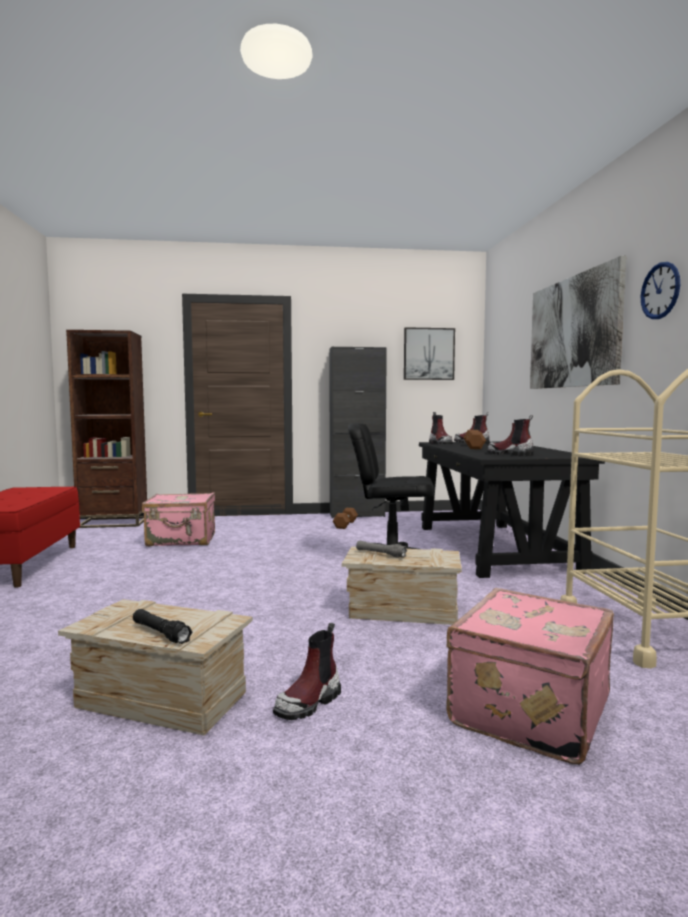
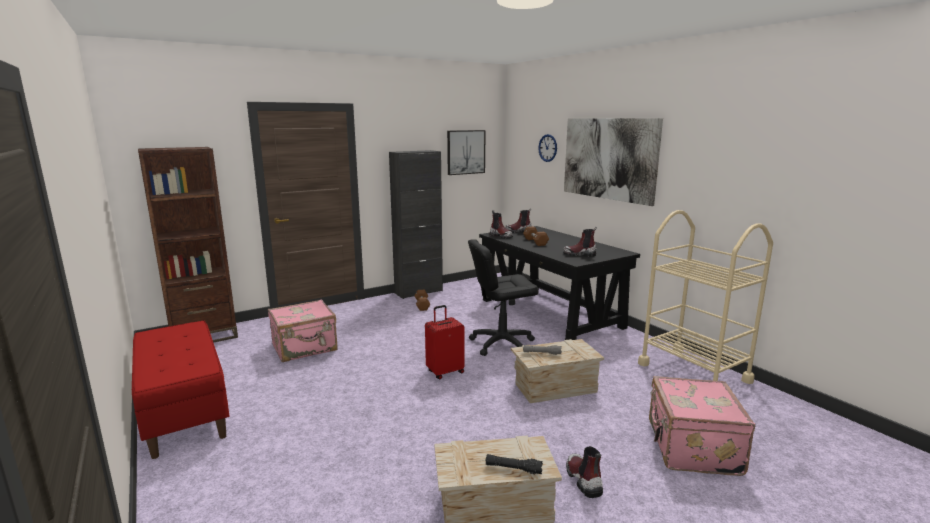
camera: 25 degrees left, 10 degrees up
boot [273,622,341,720] -> boot turned 150 degrees clockwise [566,446,603,498]
wall clock [641,262,680,319] -> wall clock moved to [538,134,557,162]
none -> red suitcase [425,305,464,379]

